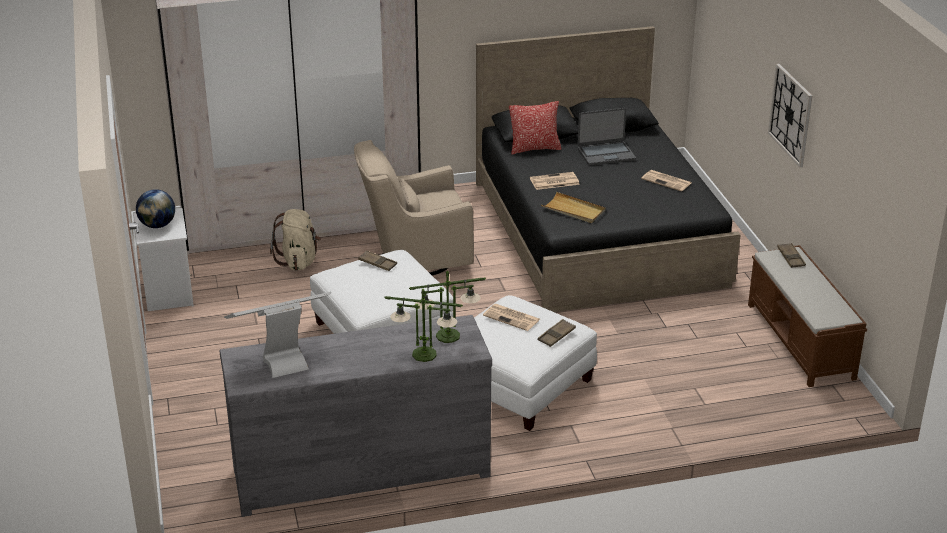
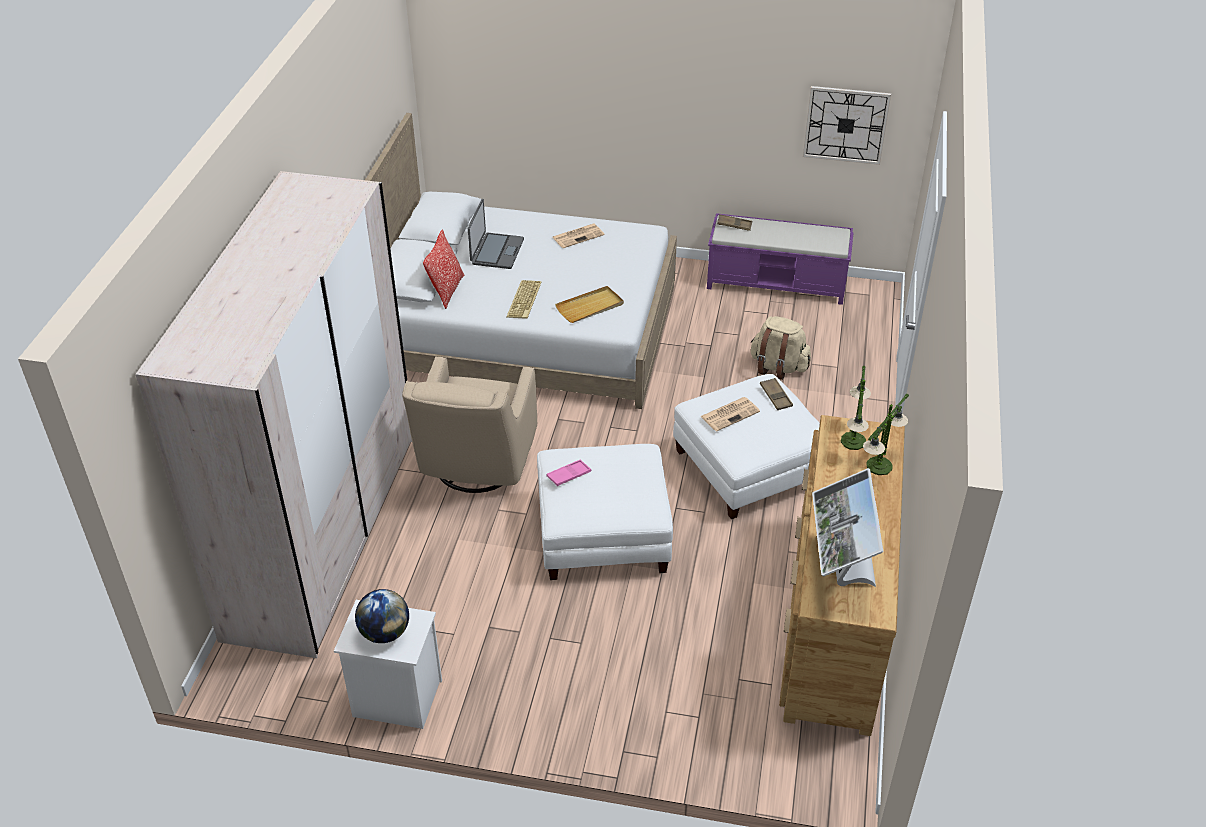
camera: 65 degrees left, 10 degrees up
grey dresser [219,315,492,517] -> brown dresser [779,415,905,736]
beige backpack [270,209,321,271] -> beige backpack moved to [750,316,811,380]
brown tray [358,250,397,271] -> pink tray [547,459,591,486]
black bed [476,26,741,312] -> white bed [365,113,677,409]
newspaper [530,172,580,190] -> keyboard [506,280,542,319]
brown bench [748,245,867,387] -> purple bench [707,213,854,305]
wall clock [768,64,812,167] -> wall clock moved to [803,86,891,165]

